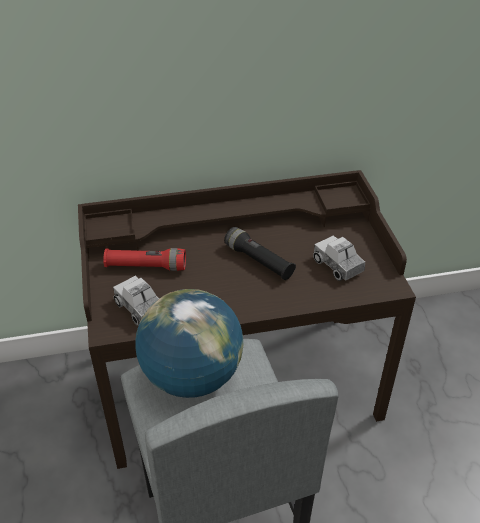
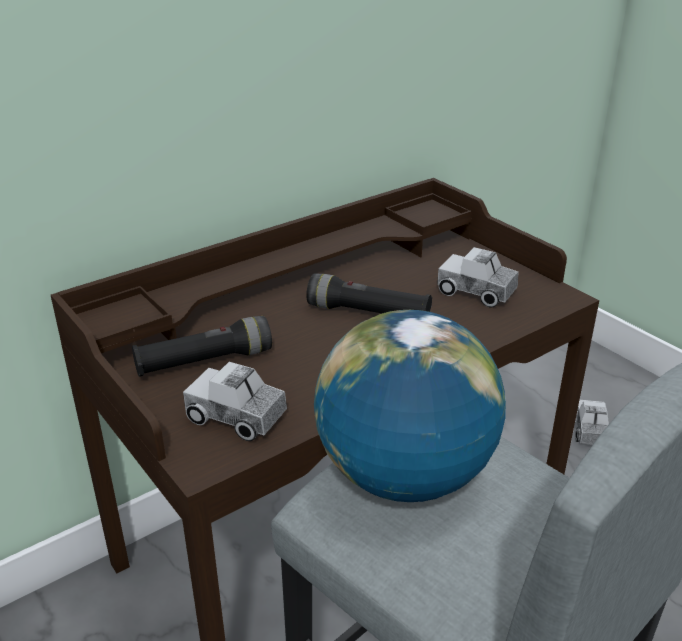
camera: 25 degrees left, 10 degrees down
red flashlight [103,248,186,271] -> black flashlight [132,316,272,377]
none -> toy truck [575,400,609,444]

